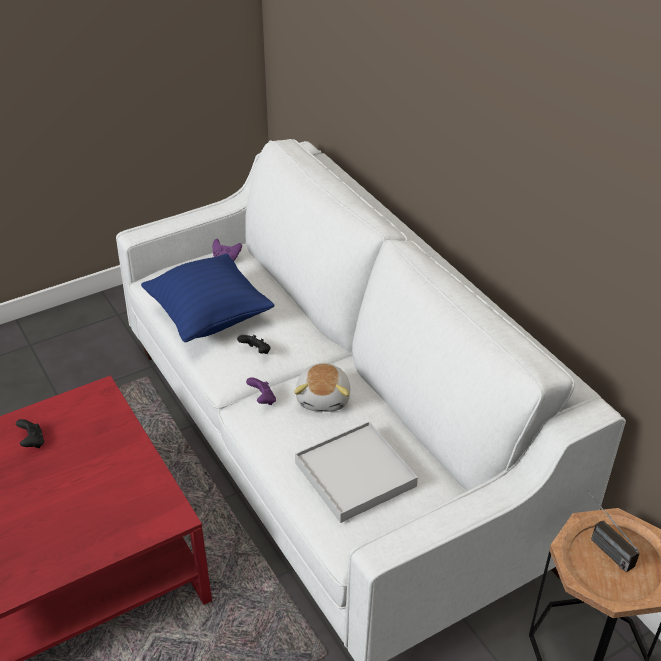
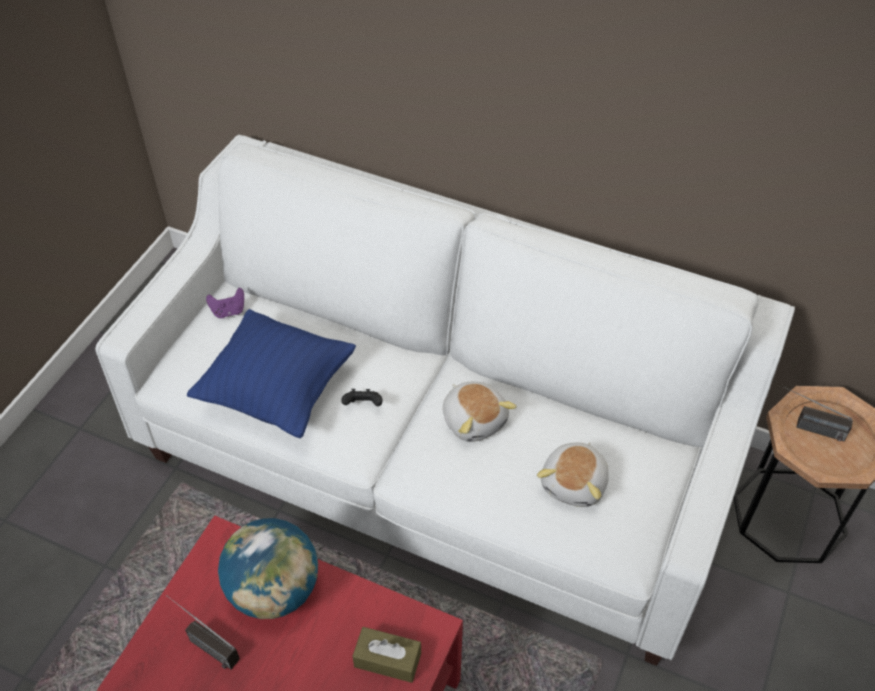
camera: 35 degrees left, 10 degrees up
black game controller [16,419,44,448] -> radio [167,595,240,669]
purple game controller [246,377,276,405] -> none
white tray [295,422,418,523] -> plush toy [537,442,609,507]
none -> globe [218,518,318,619]
none -> brown tissue box [352,627,421,683]

